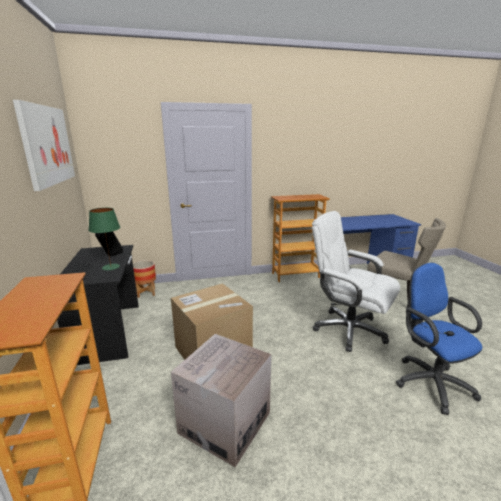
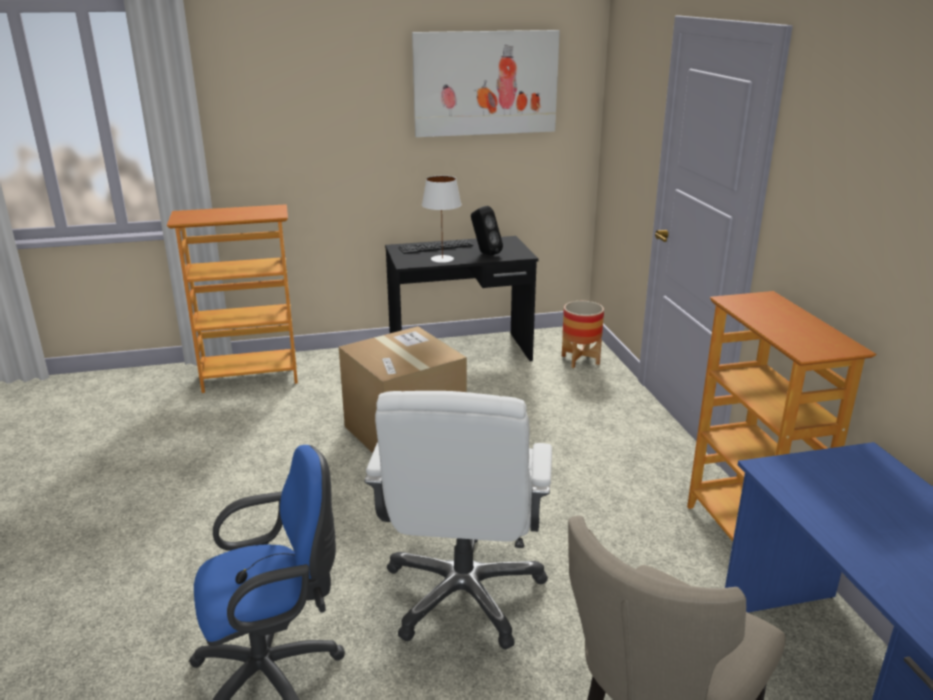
camera: 90 degrees right, 5 degrees up
green table lamp [89,208,120,270] -> white table lamp [422,175,462,263]
cardboard box [171,334,271,467] -> none
white office chair [312,211,400,352] -> white office chair turned 150 degrees clockwise [364,391,552,650]

